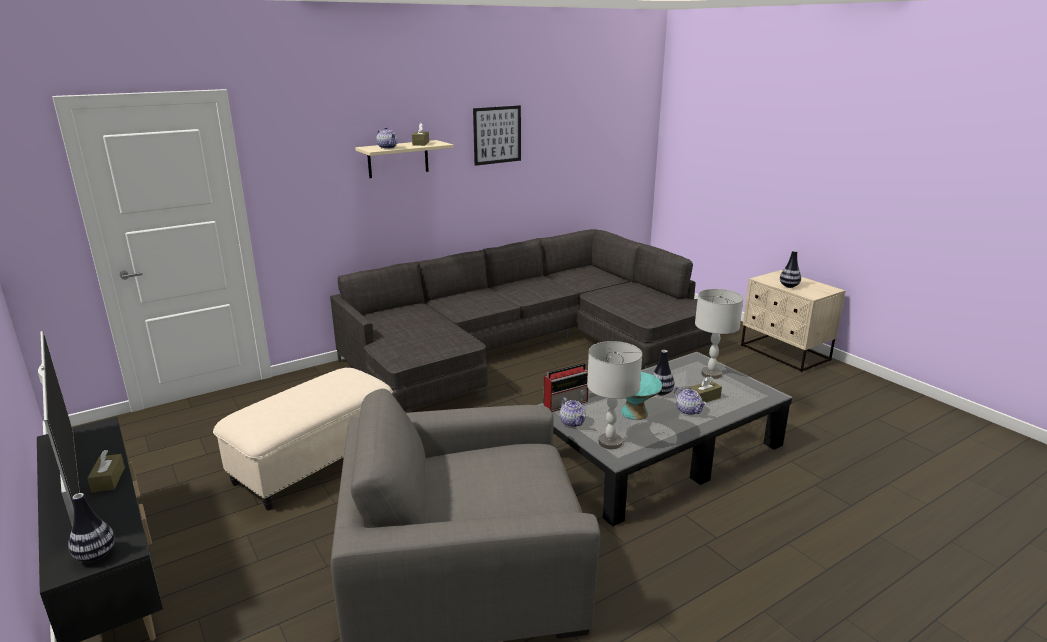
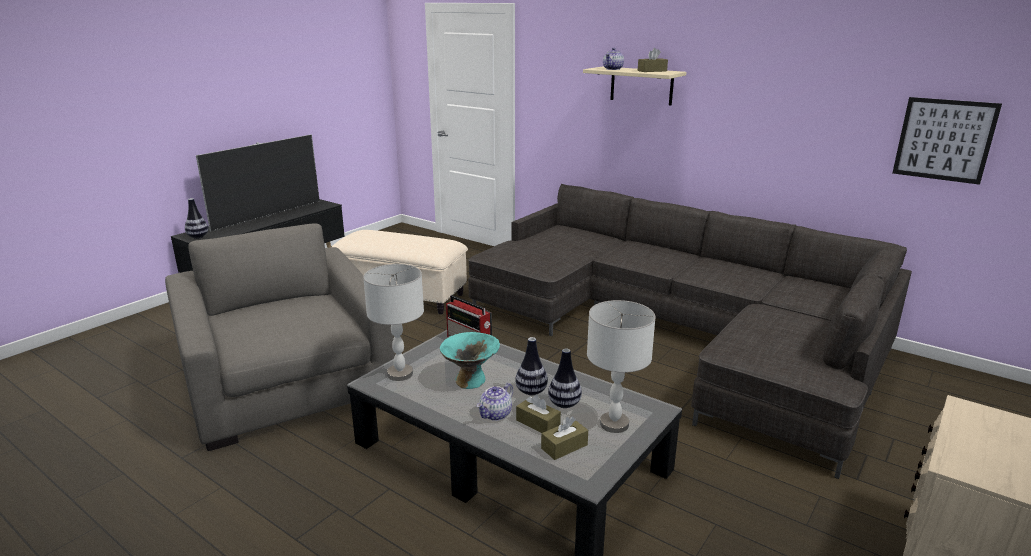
camera: 70 degrees right, 0 degrees up
brown tissue box [87,450,125,493] -> brown tissue box moved to [541,417,588,460]
picture [473,105,521,166] -> picture moved to [892,97,1002,185]
teapot [560,397,586,427] -> none
vase [780,250,801,288] -> vase moved to [548,348,582,408]

